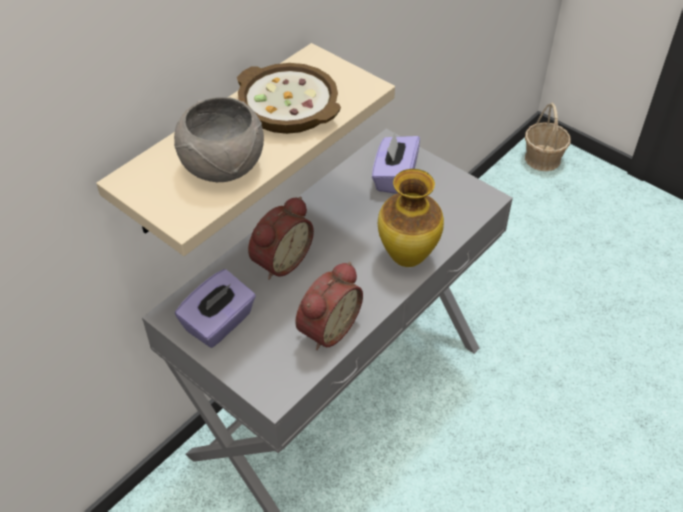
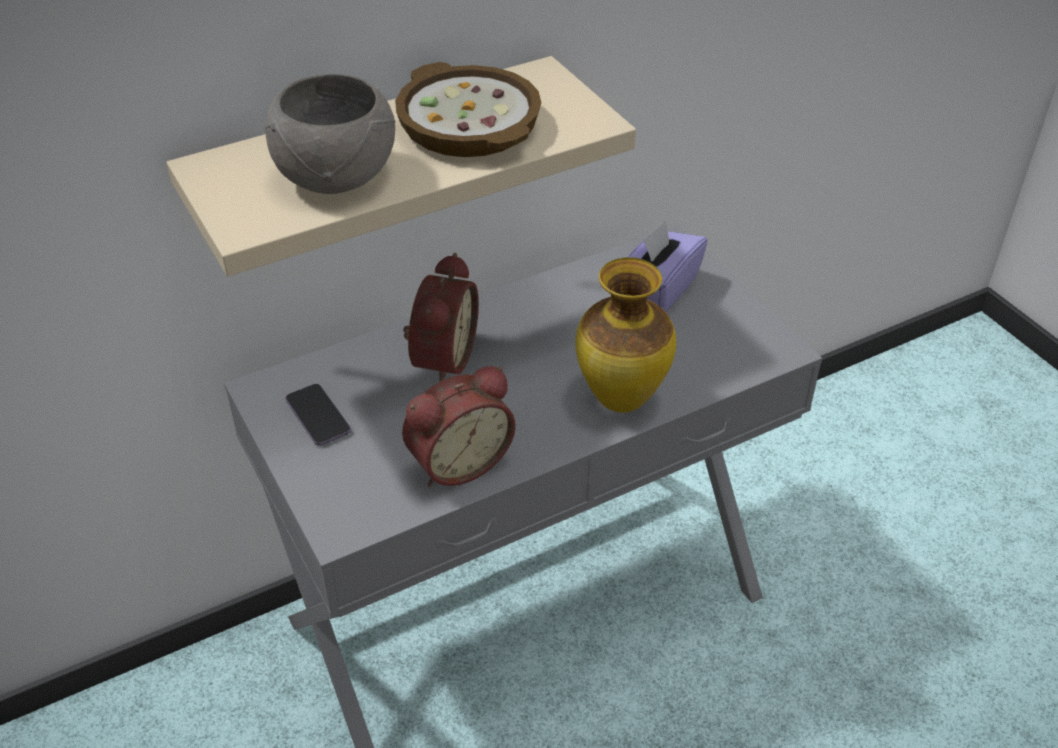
camera: 20 degrees right, 5 degrees down
purple tissue box [175,269,256,348] -> phone [286,384,351,446]
alarm clock [248,196,314,280] -> alarm clock turned 45 degrees counterclockwise [403,253,479,381]
basket [525,103,570,171] -> none

